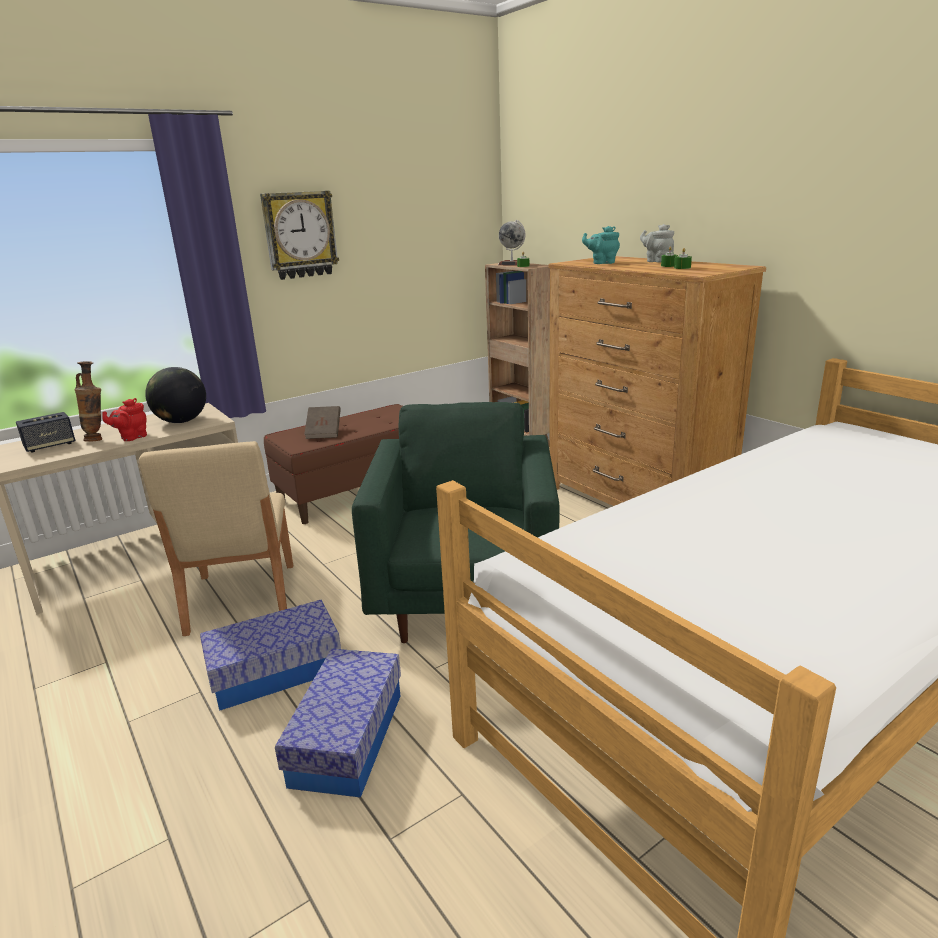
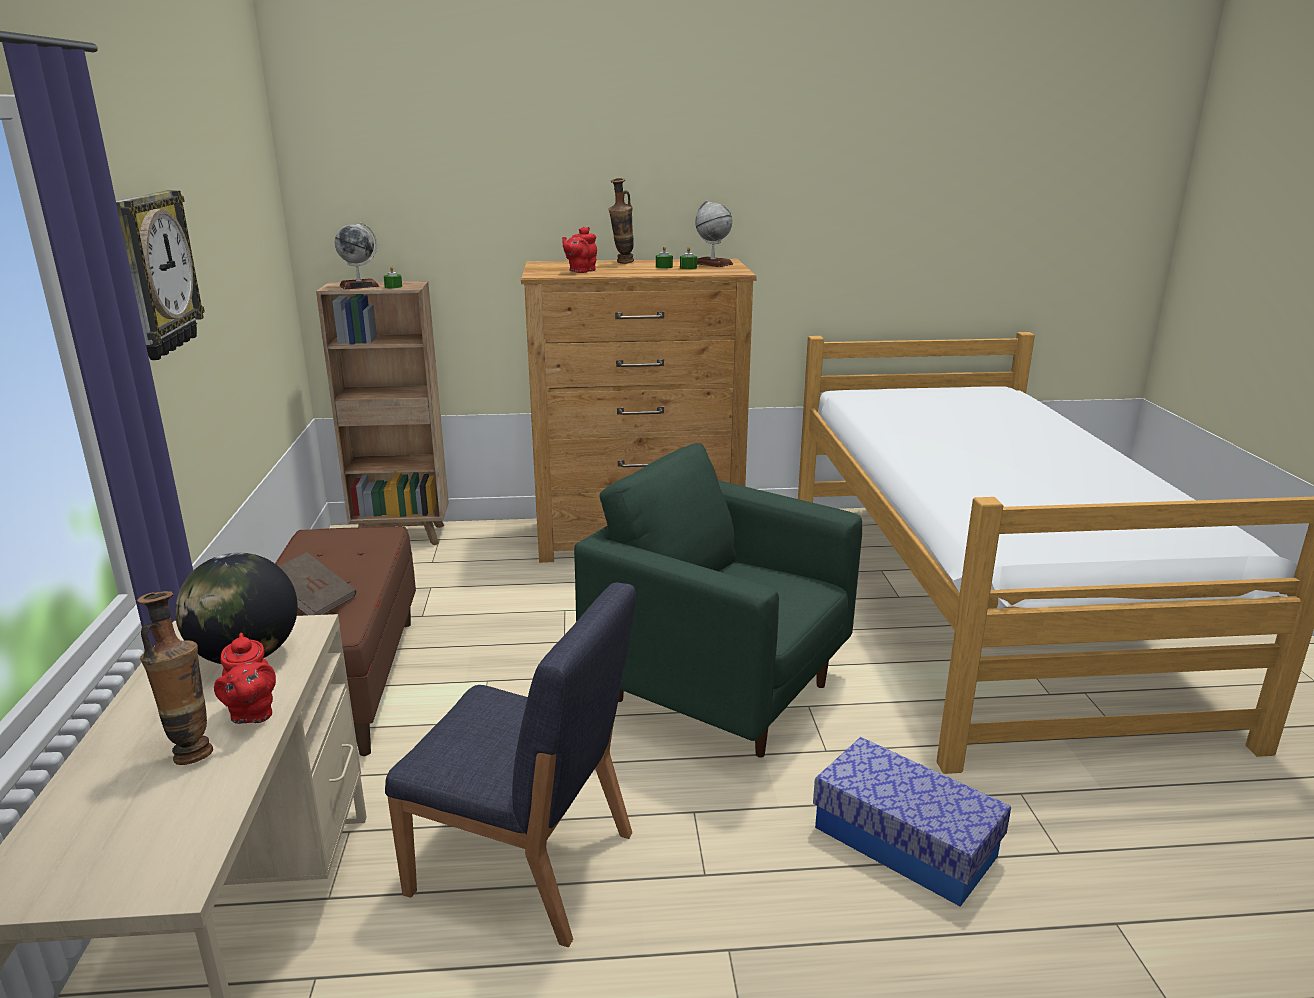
camera: 60 degrees left, 0 degrees up
speaker [16,412,76,453] -> none
beige chair [139,441,293,636] -> blue chair [385,583,636,947]
storage box [200,600,341,711] -> none
turquoise teapot [582,226,620,264] -> red teapot [562,227,597,273]
grey teapot [640,224,674,263] -> vase [608,178,634,264]
none -> globe [695,200,733,267]

